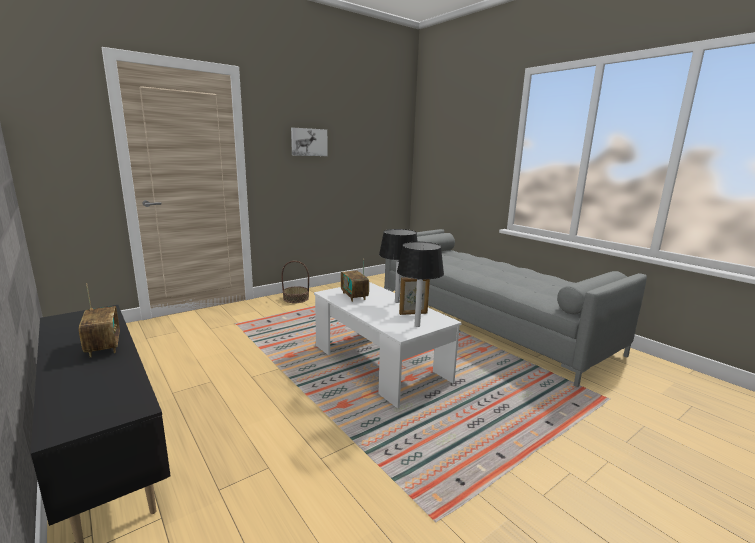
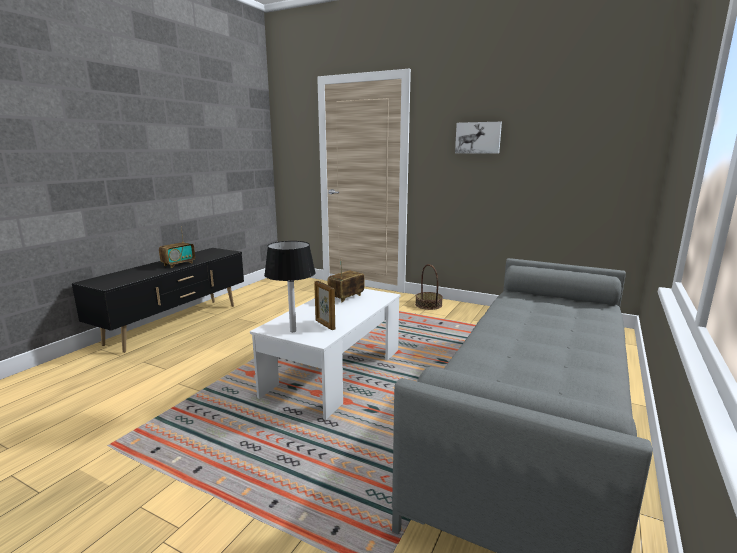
camera: 65 degrees right, 0 degrees up
black table lamp [379,229,418,303] -> none

